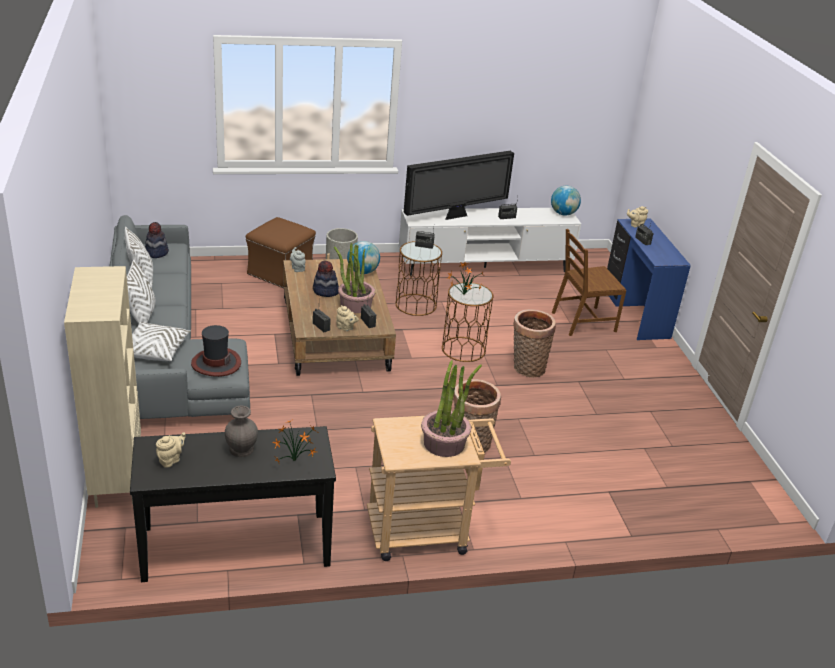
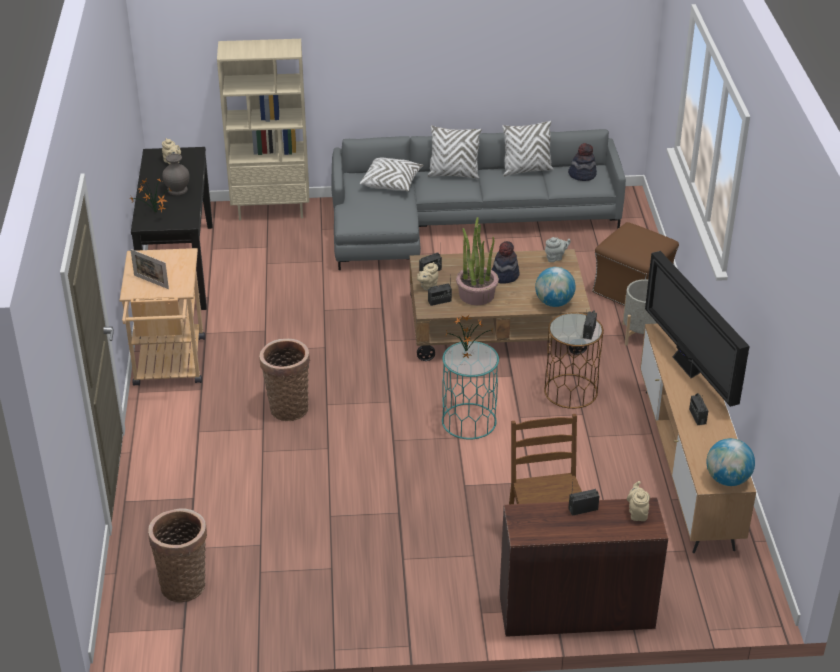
camera: 100 degrees right, 5 degrees up
hat [191,325,241,377] -> none
white tv stand [399,208,581,276] -> brown tv stand [640,324,756,553]
potted plant [421,360,482,457] -> picture frame [130,249,169,289]
brown side table [442,282,494,362] -> turquoise side table [442,341,499,439]
basket [513,309,556,378] -> basket moved to [148,508,207,603]
blue desk [607,219,691,340] -> brown desk [499,497,668,637]

